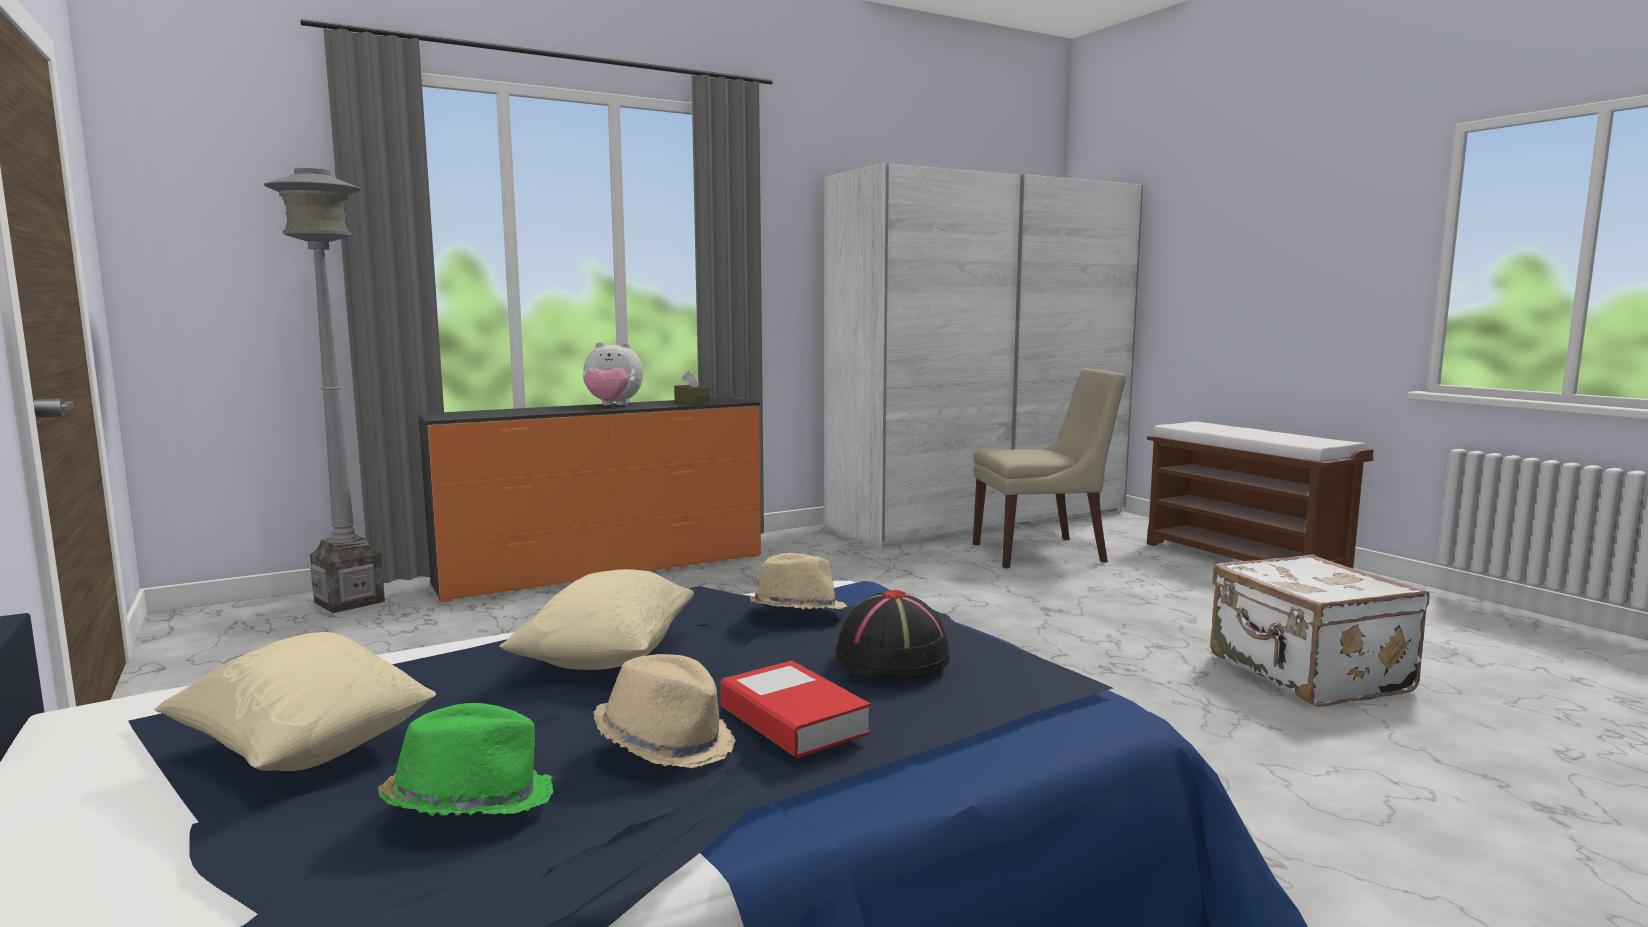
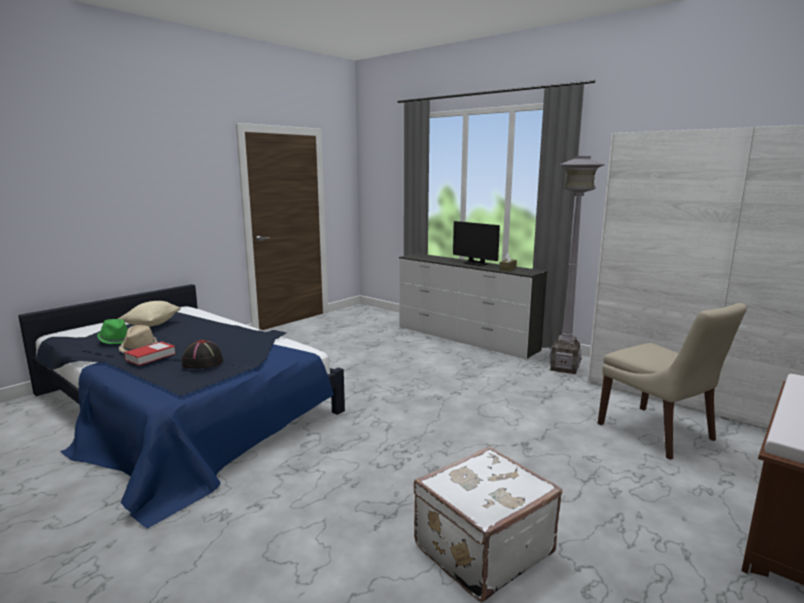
camera: 70 degrees right, 5 degrees up
grey floor lamp [264,168,385,613] -> grey floor lamp moved to [549,156,605,374]
orange dresser [417,397,761,603] -> white dresser [399,253,548,360]
beige pillow [499,569,694,670] -> none
plush toy [583,342,643,406] -> monitor [453,221,500,266]
beige hat [750,553,847,610] -> none

